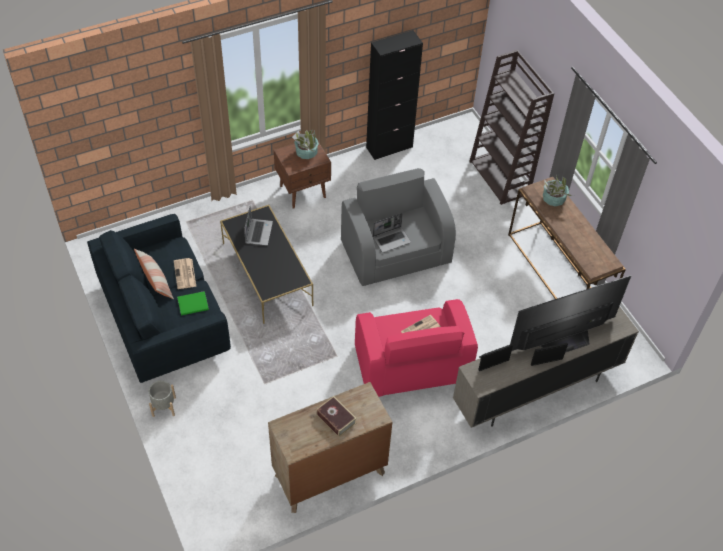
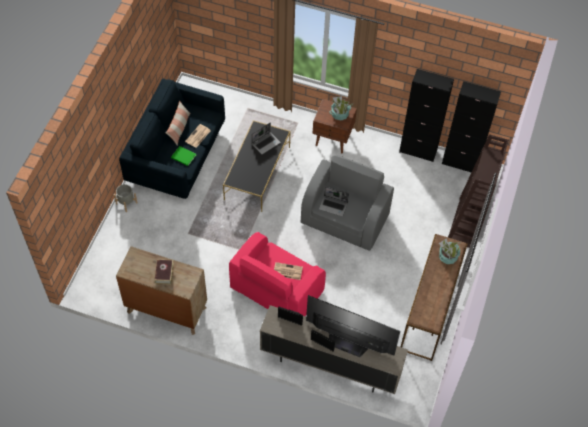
camera: 45 degrees right, 5 degrees up
none -> black cabinet [442,81,501,172]

